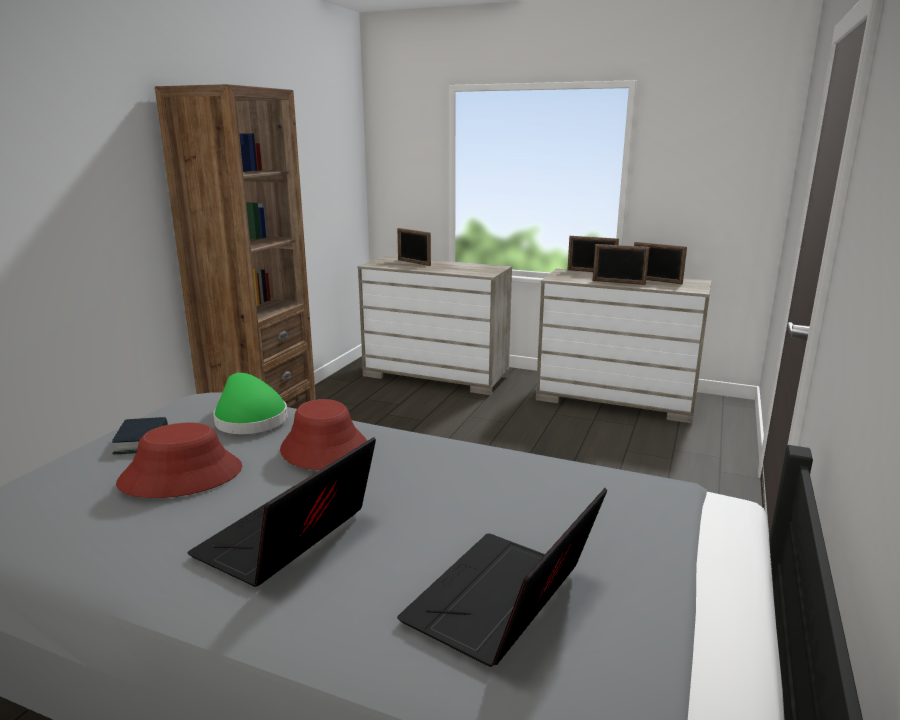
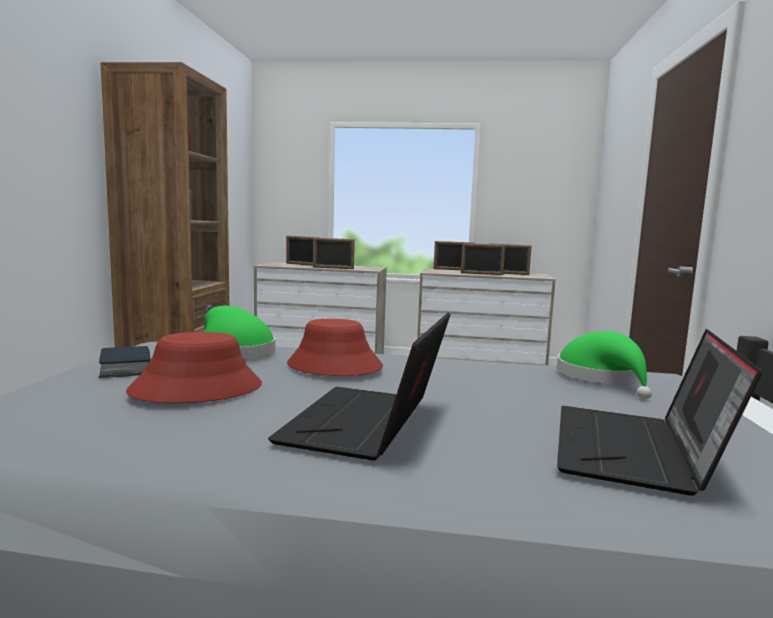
camera: 15 degrees left, 10 degrees down
none -> picture frame [313,238,355,269]
none -> green hat [557,331,652,400]

